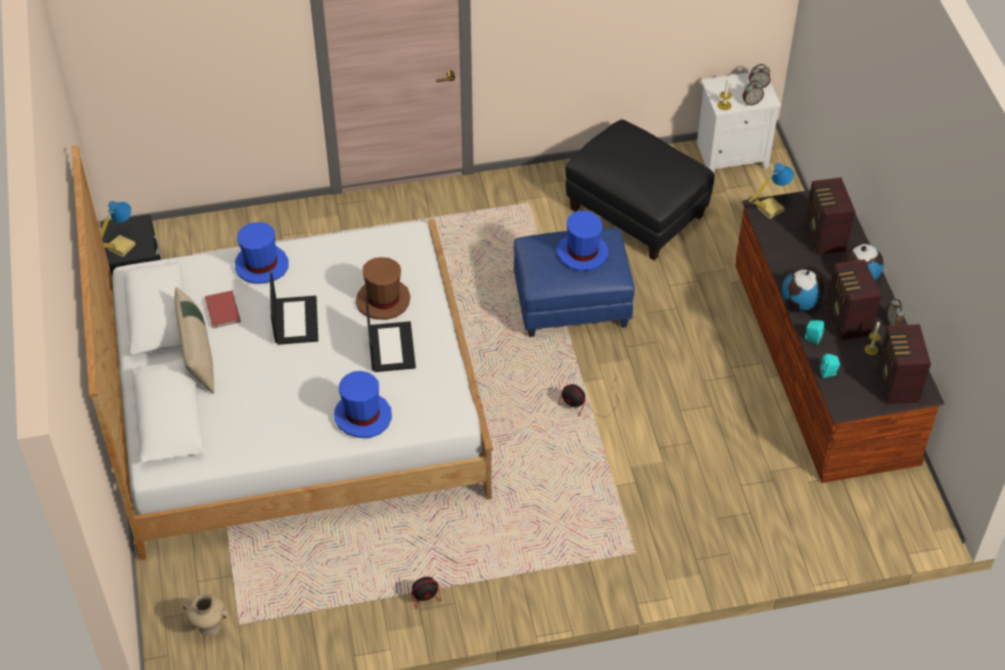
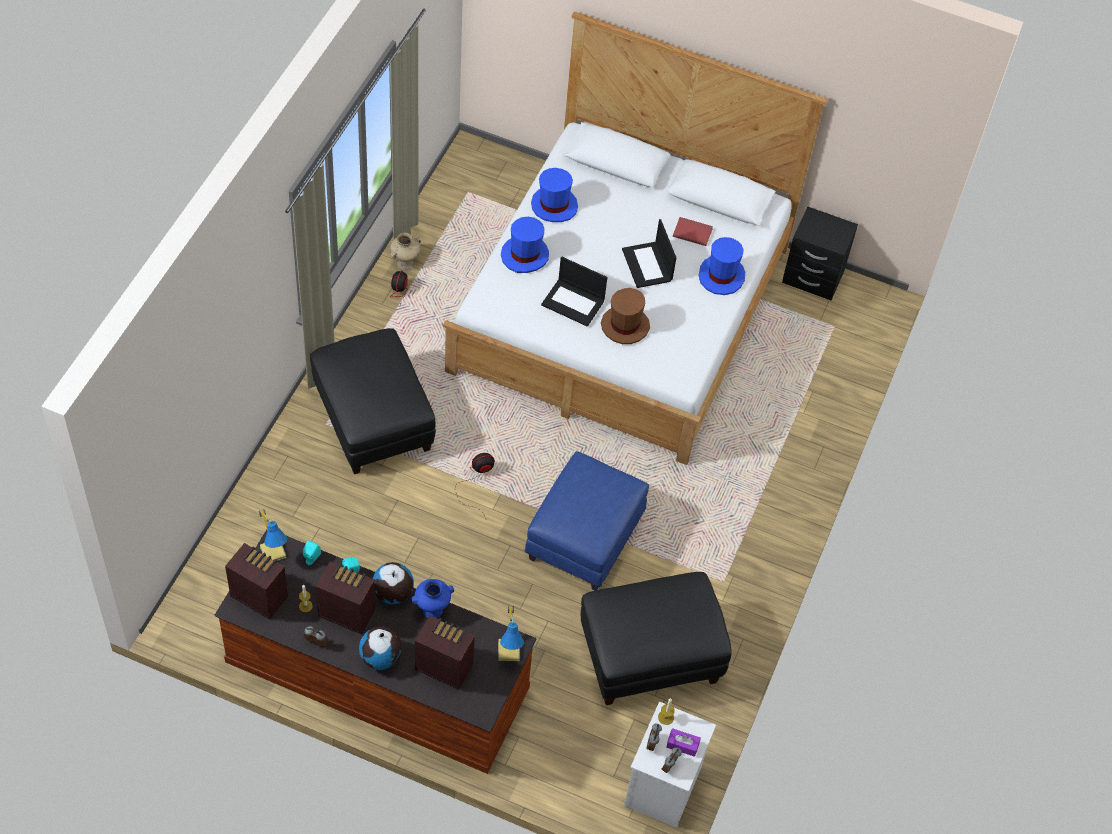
camera: 120 degrees right, 5 degrees up
table lamp [100,201,136,257] -> table lamp moved to [258,509,287,561]
beige pillow [174,287,214,394] -> none
beige vase [183,593,229,637] -> beige vase moved to [390,233,421,271]
laptop [270,273,318,345] -> laptop turned 45 degrees clockwise [622,219,676,288]
blue hat [557,211,608,271] -> blue hat moved to [531,168,578,222]
none -> black ottoman [310,328,436,474]
none -> blue vase [412,579,454,618]
none -> purple tissue box [667,728,701,757]

